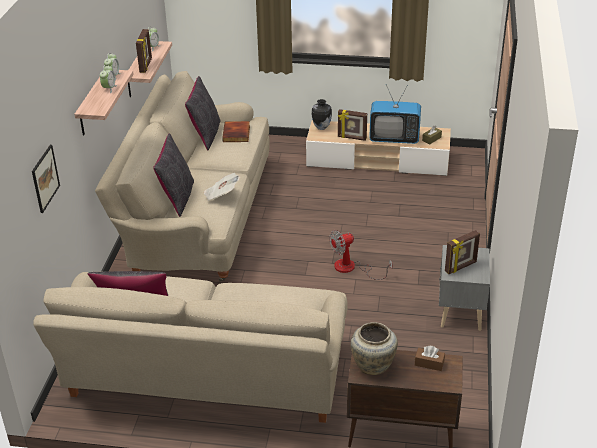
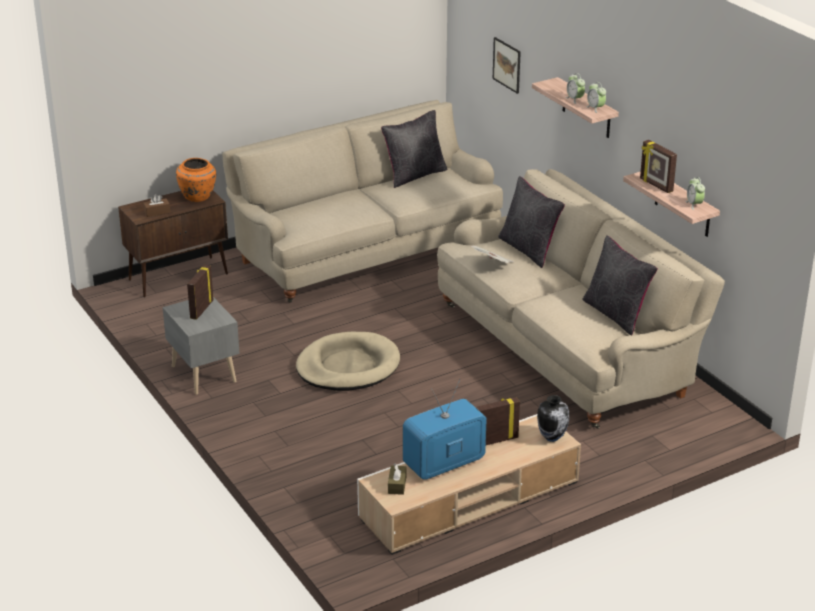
camera: 140 degrees right, 5 degrees down
book [222,121,250,142] -> none
fan [330,230,393,280] -> beige dog bed [296,332,400,391]
beige vase [351,322,398,375] -> orange vase [176,158,216,202]

